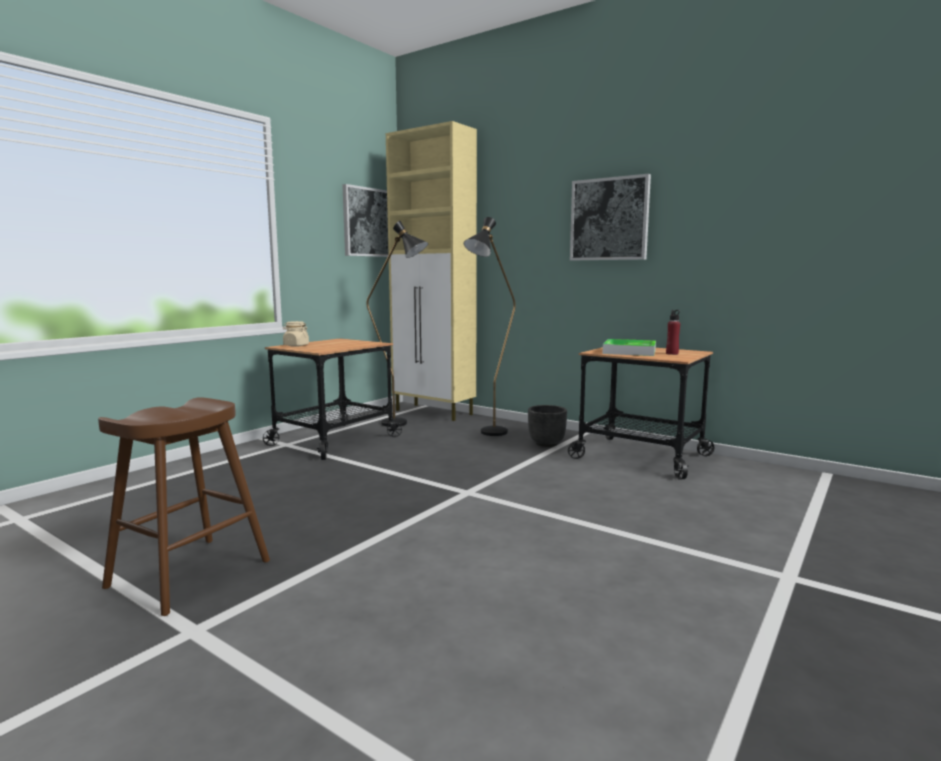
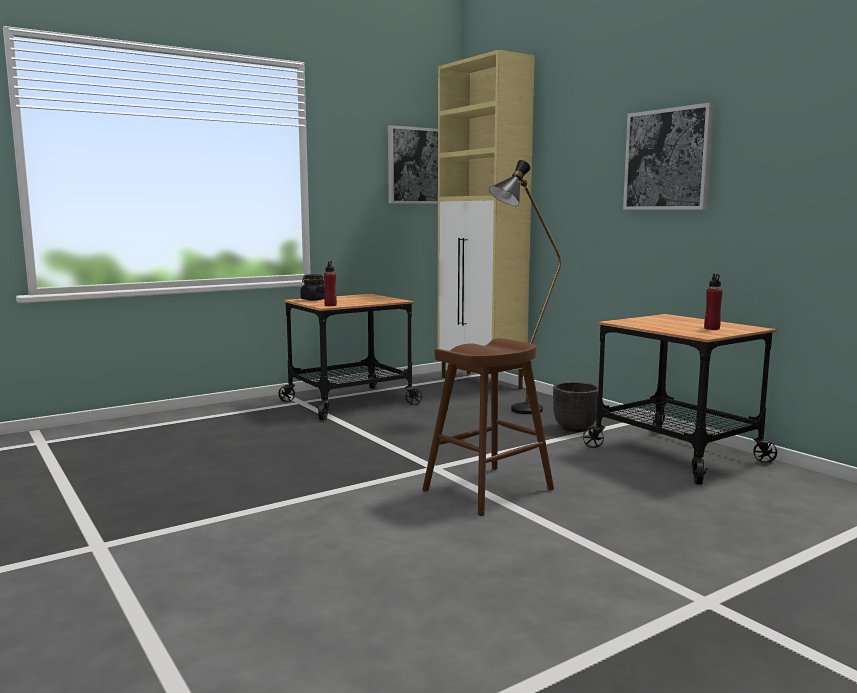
camera: 20 degrees right, 0 degrees up
brown stool [98,397,270,616] -> brown stool moved to [422,338,554,516]
beige jar [283,321,309,347] -> black jar [300,274,325,301]
black floor lamp [366,221,428,427] -> none
tray [602,339,656,356] -> none
none -> red bottle [324,261,337,306]

